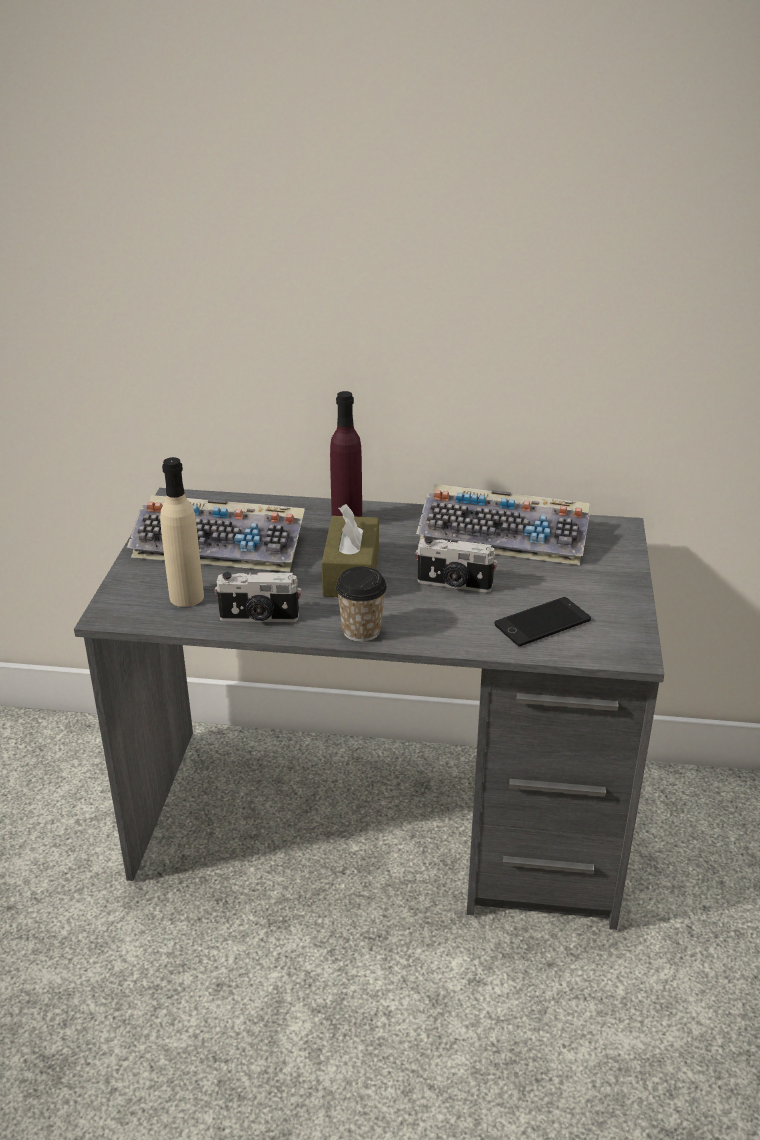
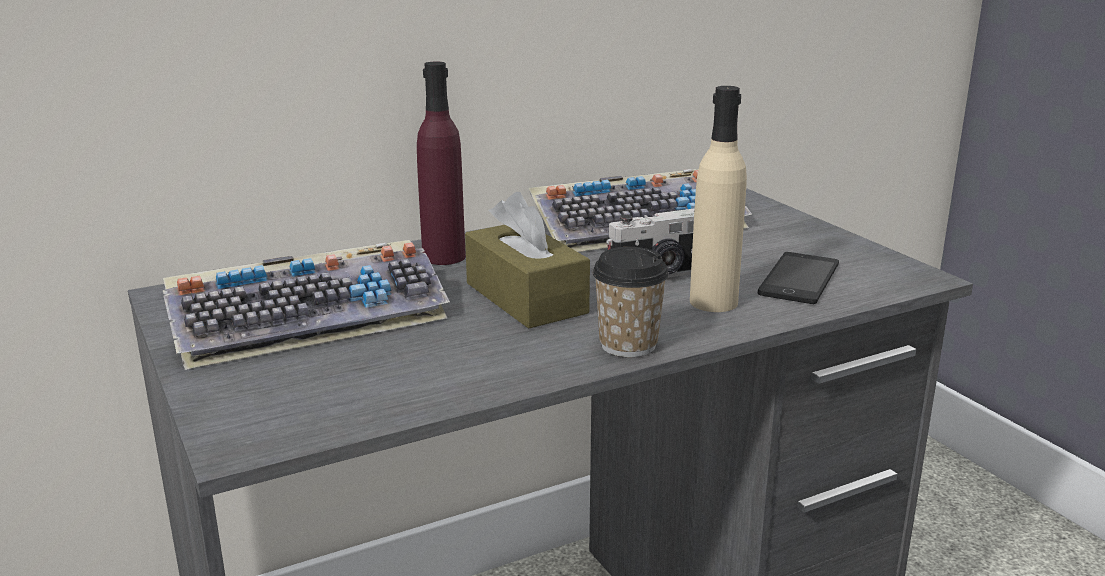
camera: 35 degrees left, 10 degrees down
beige bottle [160,457,204,607] -> beige bottle moved to [690,86,747,312]
camera [214,572,301,622] -> none

